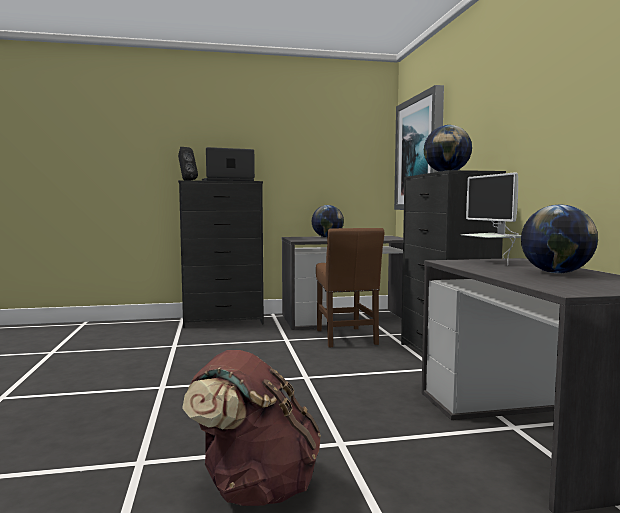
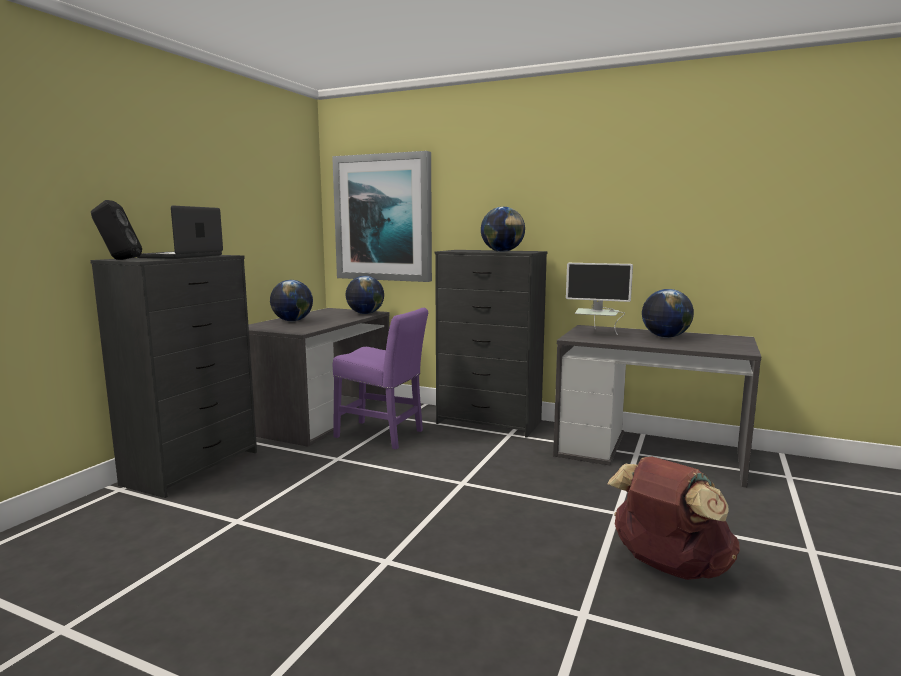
camera: 55 degrees left, 5 degrees up
brown chair [316,228,384,348] -> purple chair [333,308,428,450]
none -> globe [346,276,384,314]

